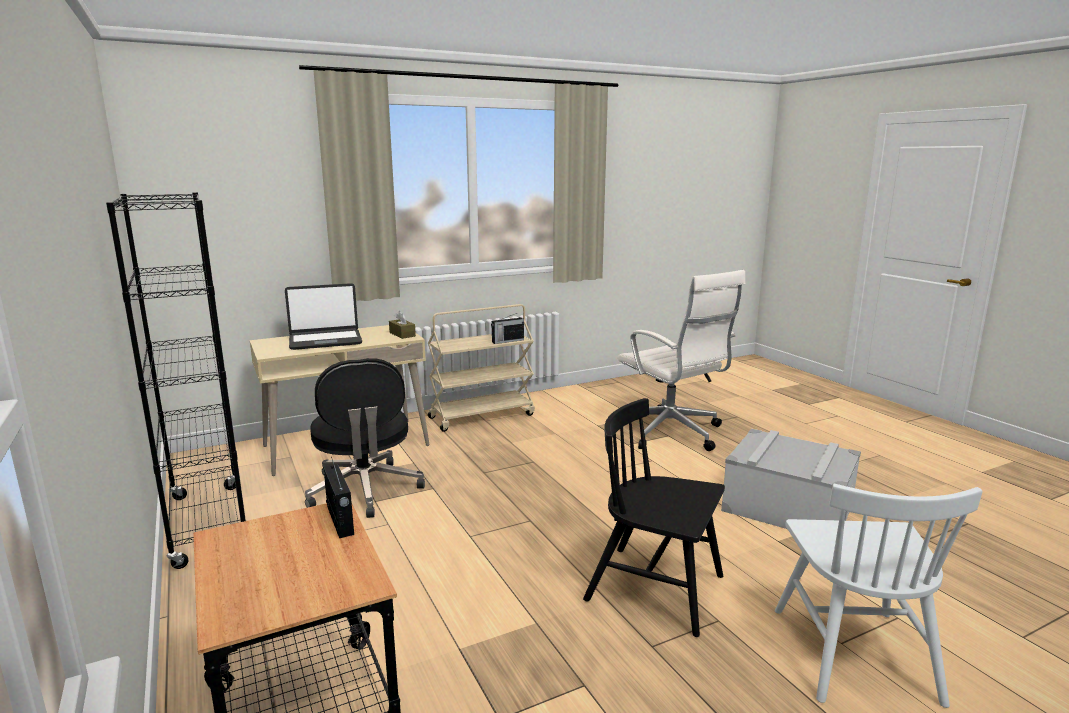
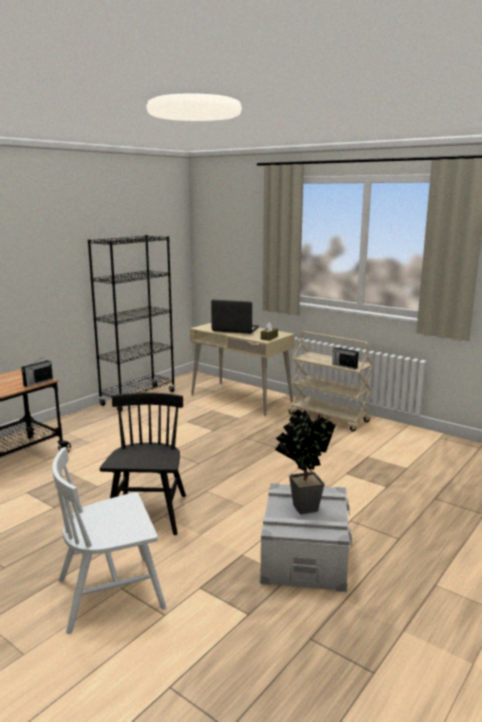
camera: 65 degrees right, 0 degrees up
laptop [285,283,362,350] -> laptop turned 150 degrees clockwise [211,300,259,334]
black office chair [305,358,425,518] -> none
white office chair [618,270,745,451] -> none
none -> potted plant [275,409,336,514]

